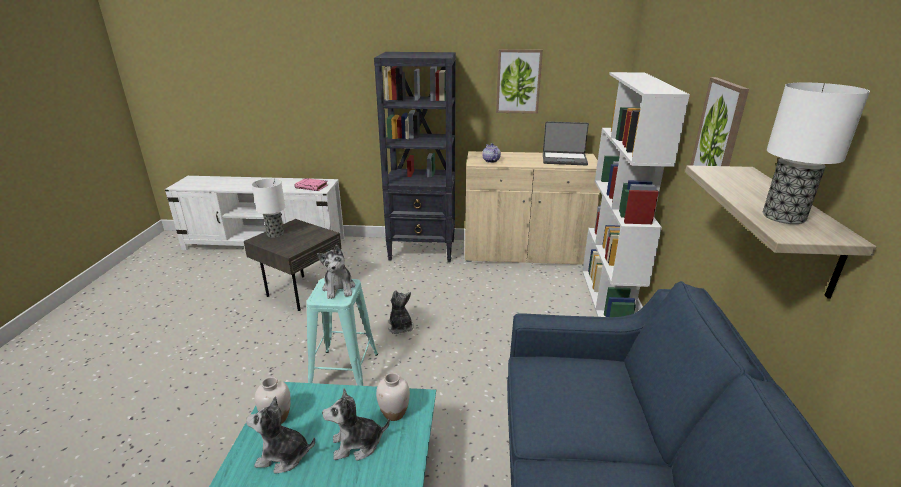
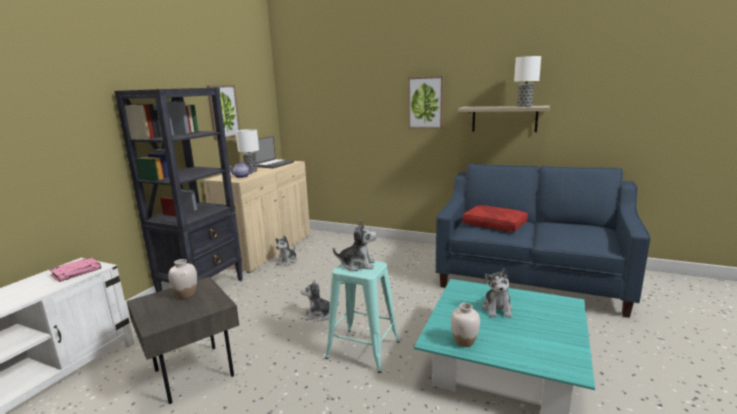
camera: 70 degrees left, 10 degrees down
plush toy [246,397,315,474] -> plush toy moved to [275,236,297,266]
table lamp [252,178,285,238] -> table lamp moved to [235,129,259,173]
white vase [376,373,410,421] -> white vase moved to [168,259,197,299]
white bookcase [582,72,690,317] -> none
none -> red pillow [462,205,528,232]

